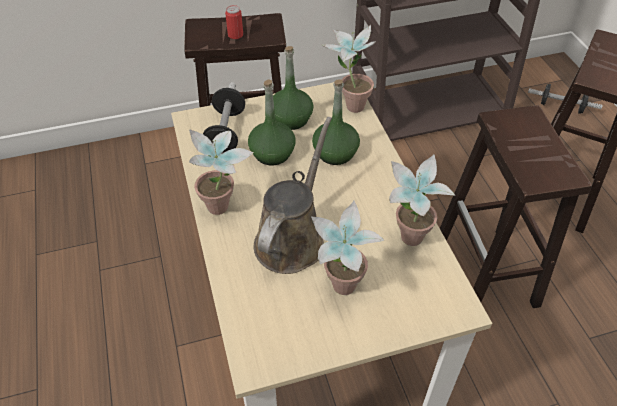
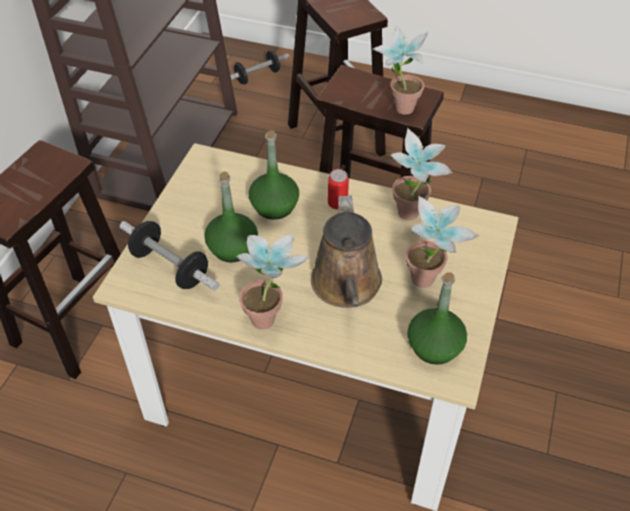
camera: 55 degrees left, 0 degrees up
can [225,5,243,39] -> can moved to [328,169,349,210]
brown watering can [254,117,332,274] -> brown watering can turned 150 degrees counterclockwise [311,195,382,308]
green bottle [273,46,313,130] -> green bottle moved to [407,272,467,365]
potted plant [321,25,375,113] -> potted plant moved to [373,26,428,115]

